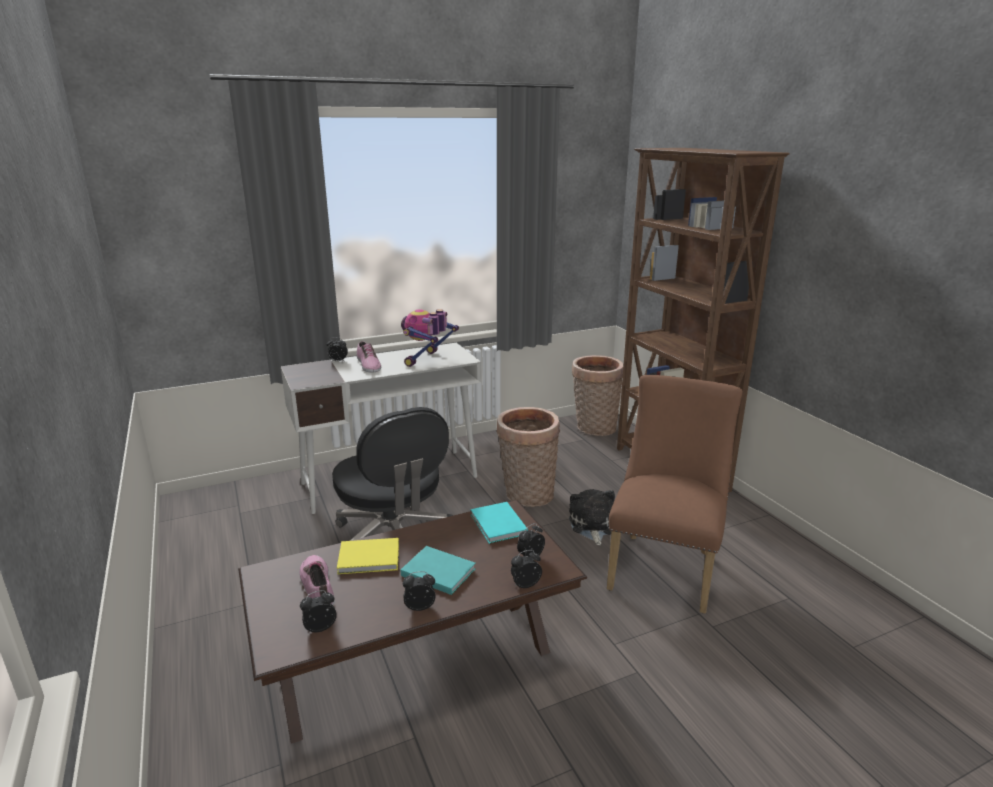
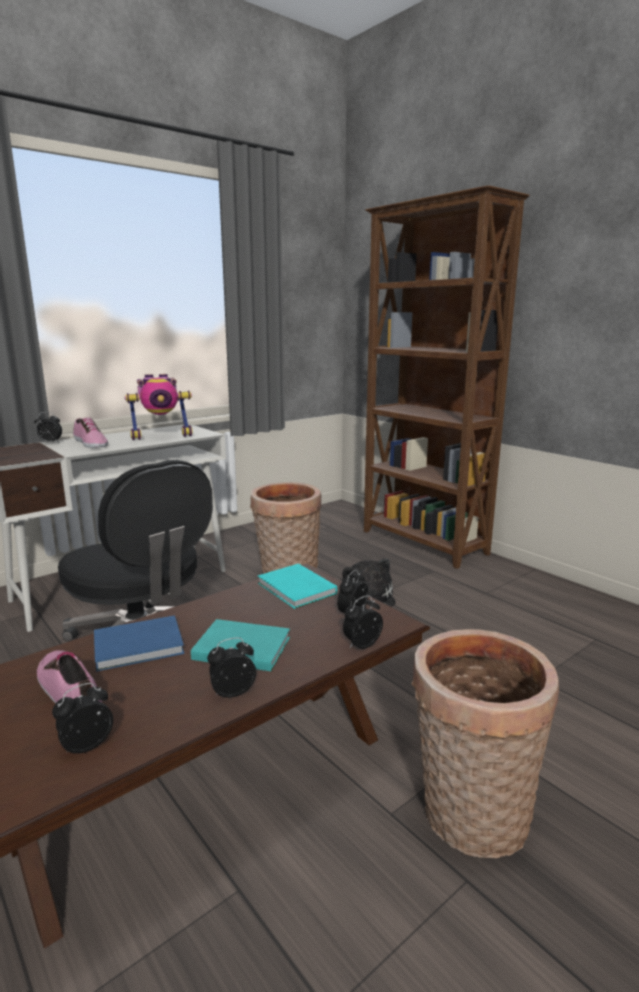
camera: 15 degrees left, 5 degrees down
yellow book [337,538,399,574] -> blue book [94,615,184,671]
toy robot [401,309,459,367] -> toy robot turned 120 degrees counterclockwise [125,374,193,440]
basket [572,355,623,436] -> basket moved to [411,629,559,858]
brown chair [607,375,743,614] -> none

